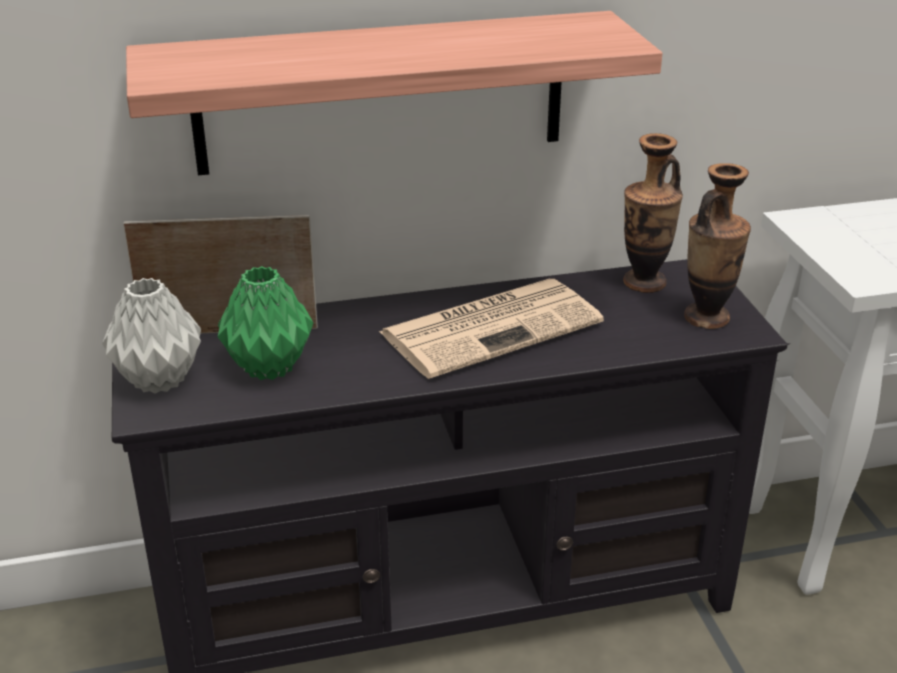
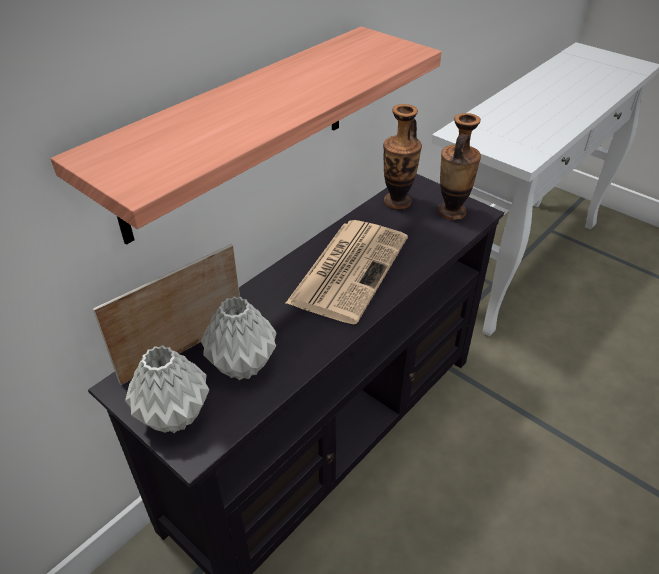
camera: 35 degrees left, 10 degrees up
green vase [218,266,313,380] -> grey vase [201,296,277,380]

